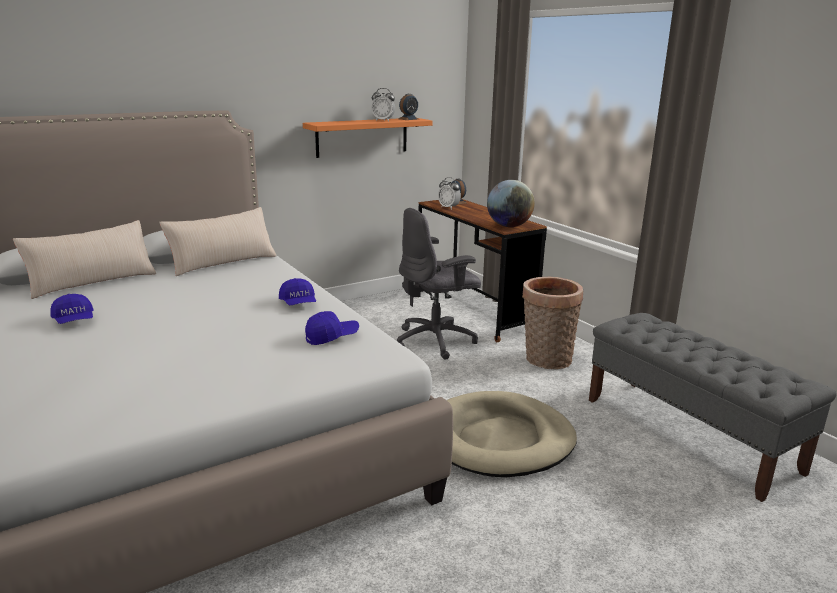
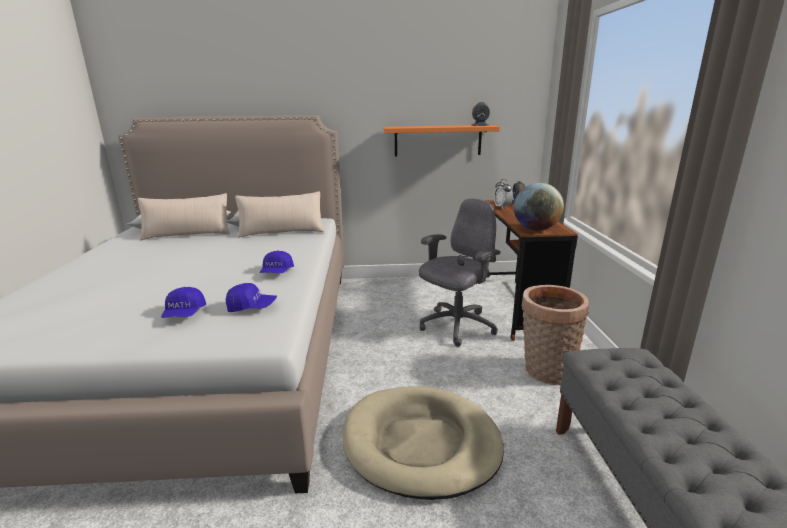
camera: 30 degrees right, 0 degrees up
blue cap [50,294,94,324] -> blue cap moved to [161,287,206,318]
alarm clock [371,88,395,121] -> none
grey office chair [397,208,481,360] -> grey office chair turned 135 degrees clockwise [419,198,500,347]

